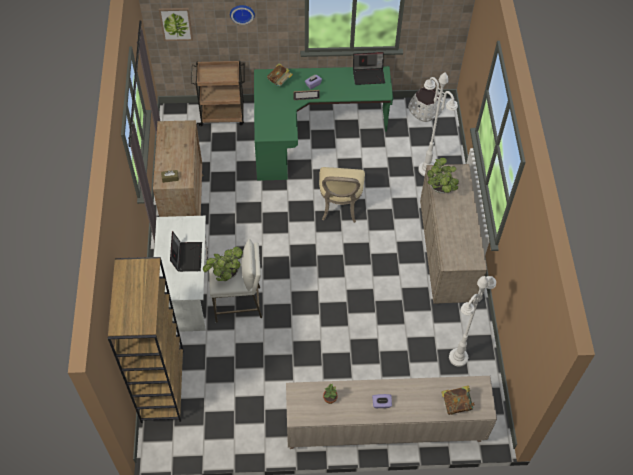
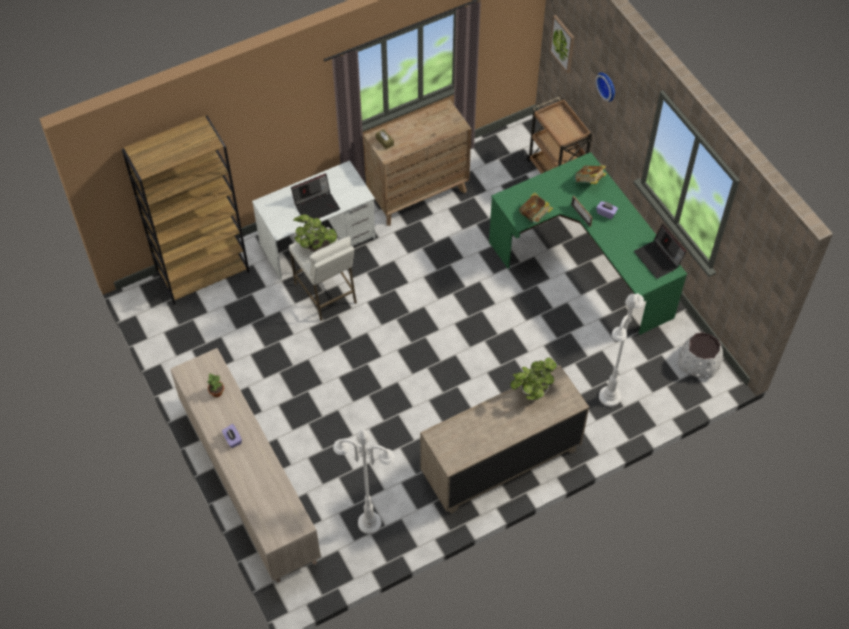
camera: 65 degrees right, 0 degrees up
beige chair [319,167,365,223] -> none
book [441,385,475,415] -> book moved to [519,192,553,224]

